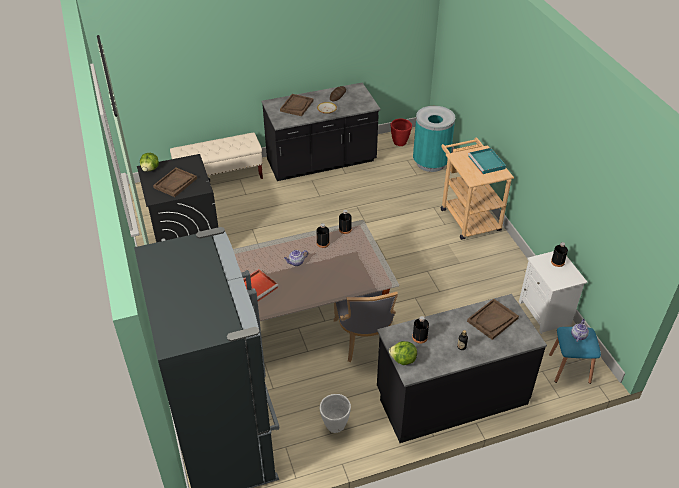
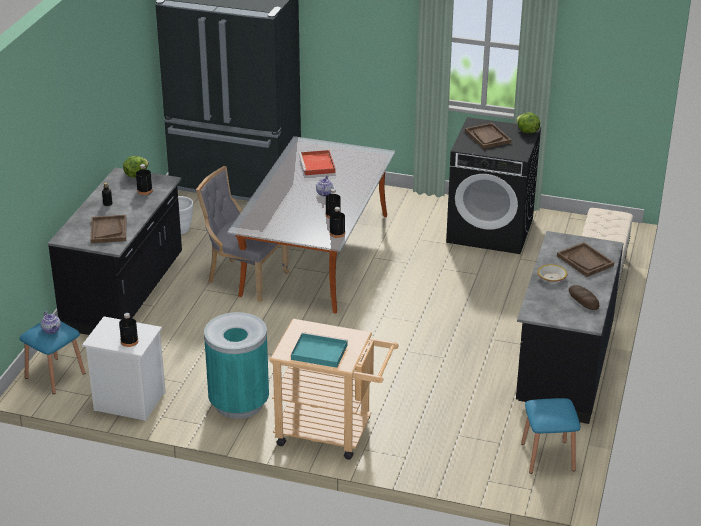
camera: 125 degrees right, 10 degrees down
red planter [390,119,412,146] -> blue stool [521,398,580,474]
turquoise trash can [413,106,455,172] -> turquoise trash can moved to [204,312,269,419]

